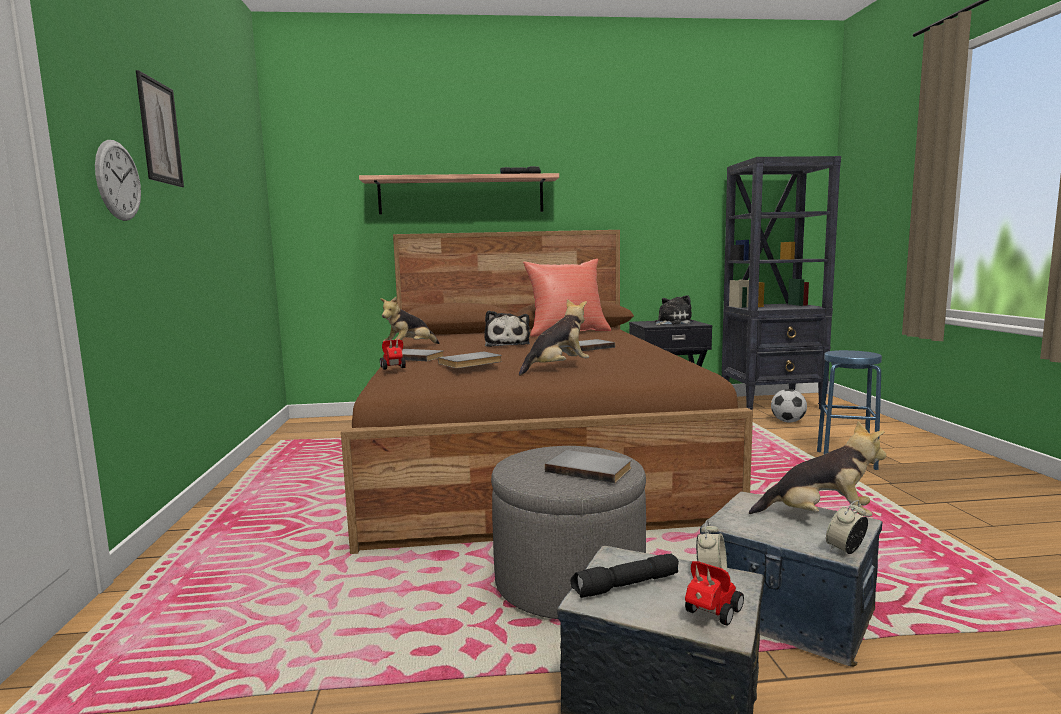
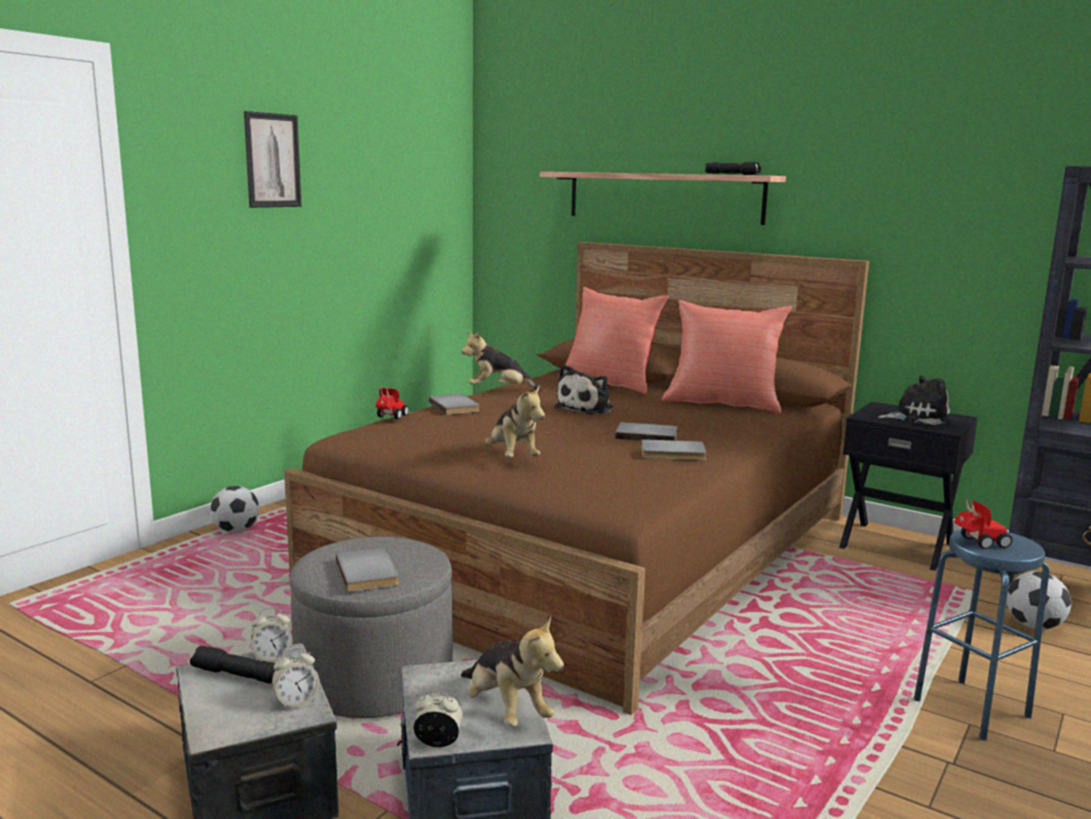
camera: 40 degrees right, 5 degrees up
wall clock [95,140,141,221] -> none
grey book [438,352,502,368] -> grey book moved to [641,439,707,461]
plush toy [519,299,589,376] -> plush toy turned 60 degrees clockwise [485,385,545,457]
toy car [685,561,744,626] -> toy car moved to [954,498,1013,549]
none -> football [210,486,259,533]
none -> alarm clock [251,607,292,662]
none -> red pillow [565,287,669,394]

